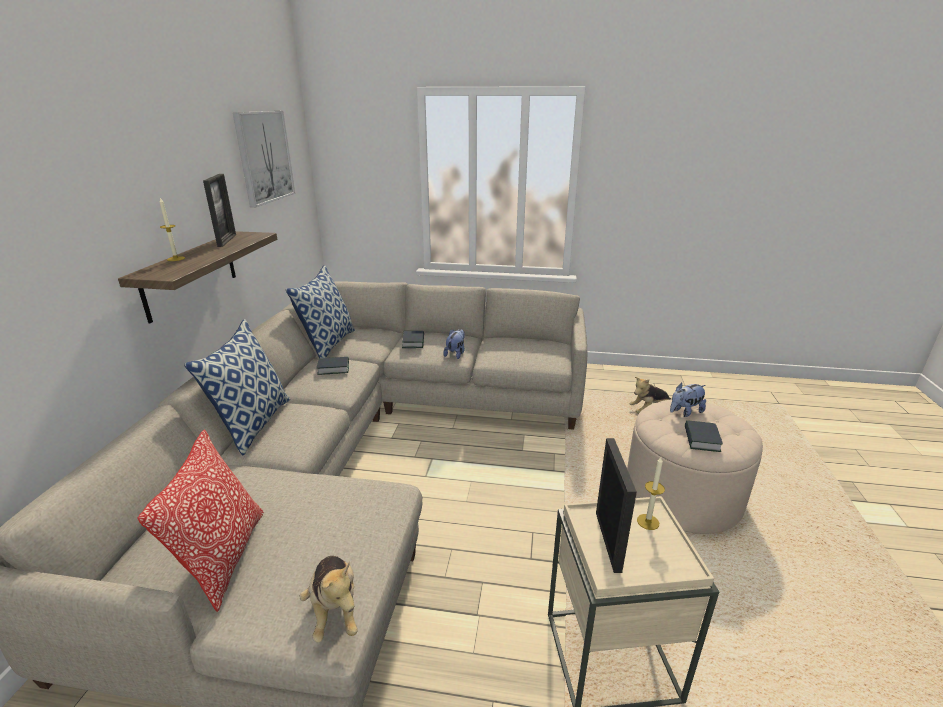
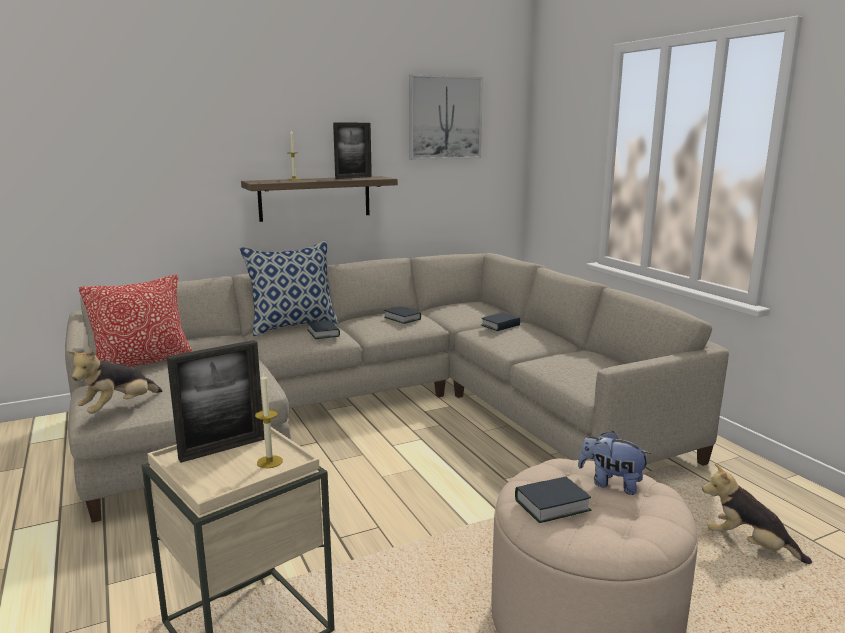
camera: 55 degrees right, 10 degrees down
pillow [285,265,355,358] -> none
plush toy [443,329,465,359] -> none
none -> book [307,320,340,339]

